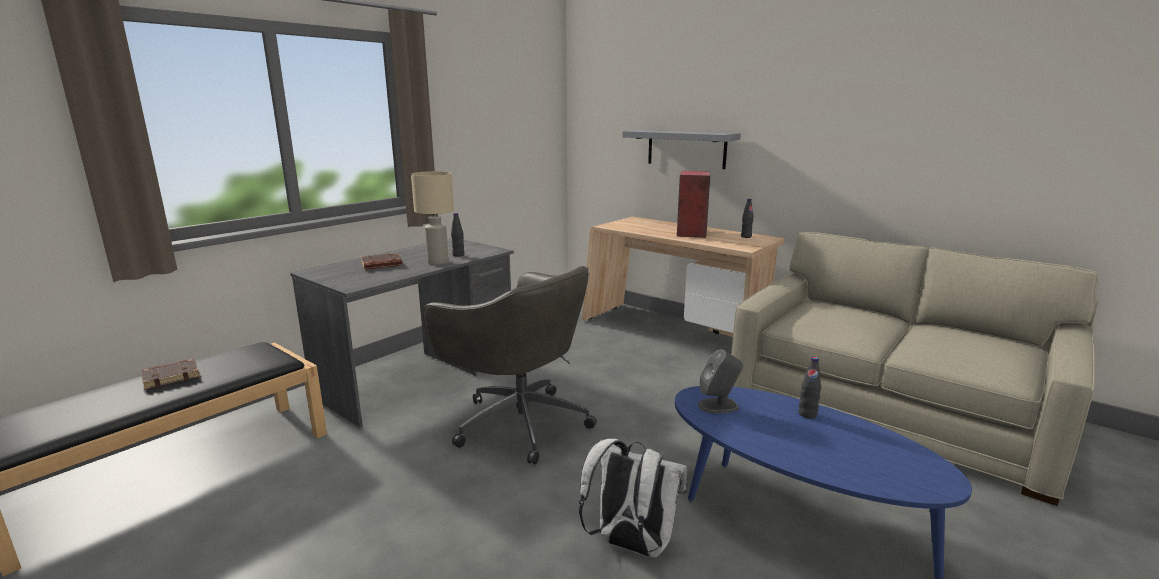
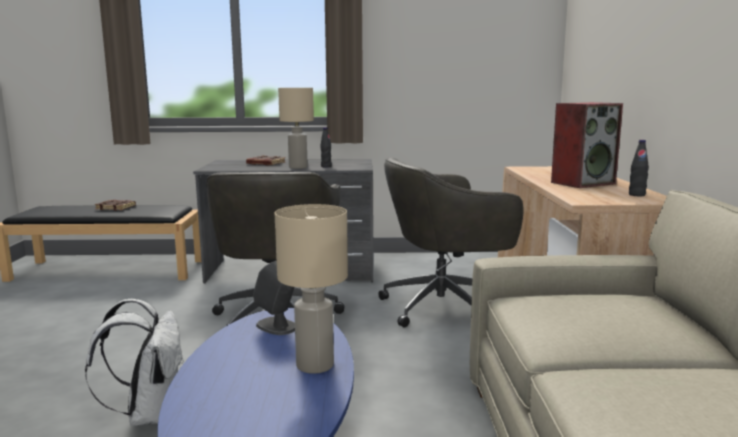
camera: 50 degrees right, 5 degrees down
grey shelf [622,130,741,169] -> none
black bottle [799,357,821,418] -> beige table lamp [275,204,348,374]
none -> grey office chair [378,158,524,327]

